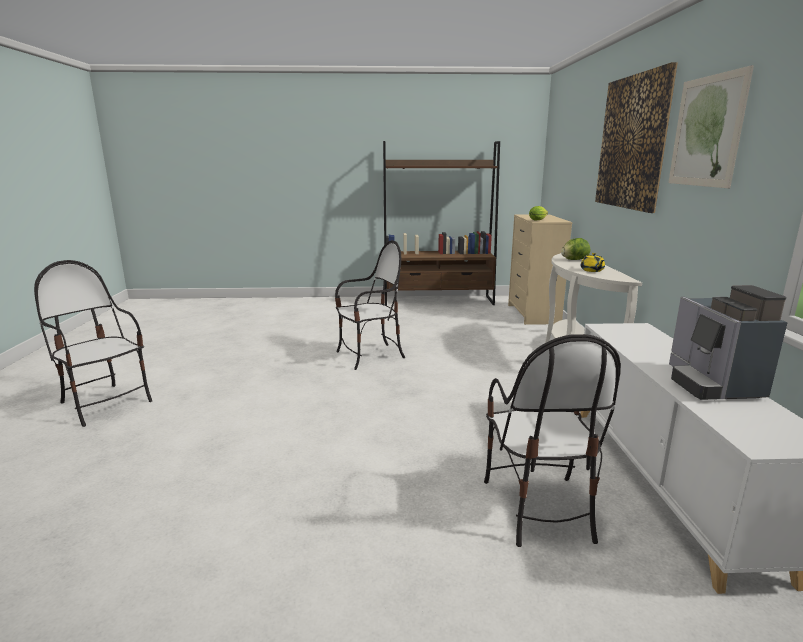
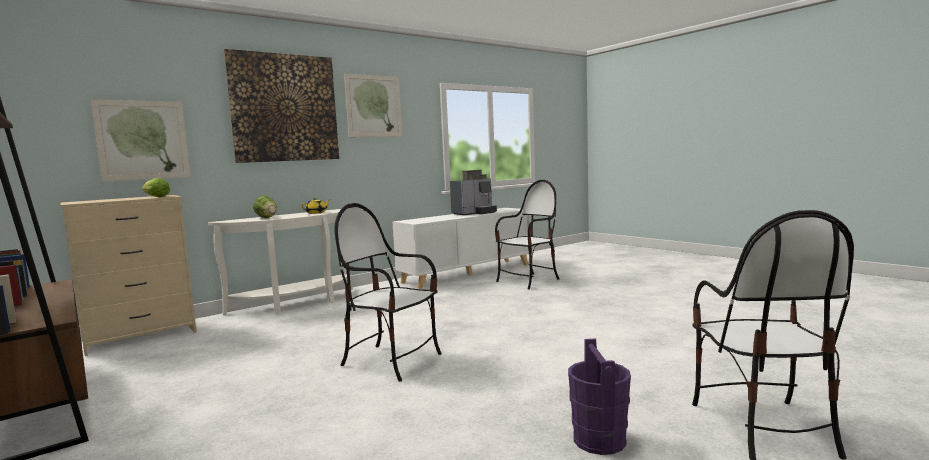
camera: 125 degrees left, 10 degrees down
none -> picture [91,100,191,182]
none -> purple bucket [568,338,631,455]

